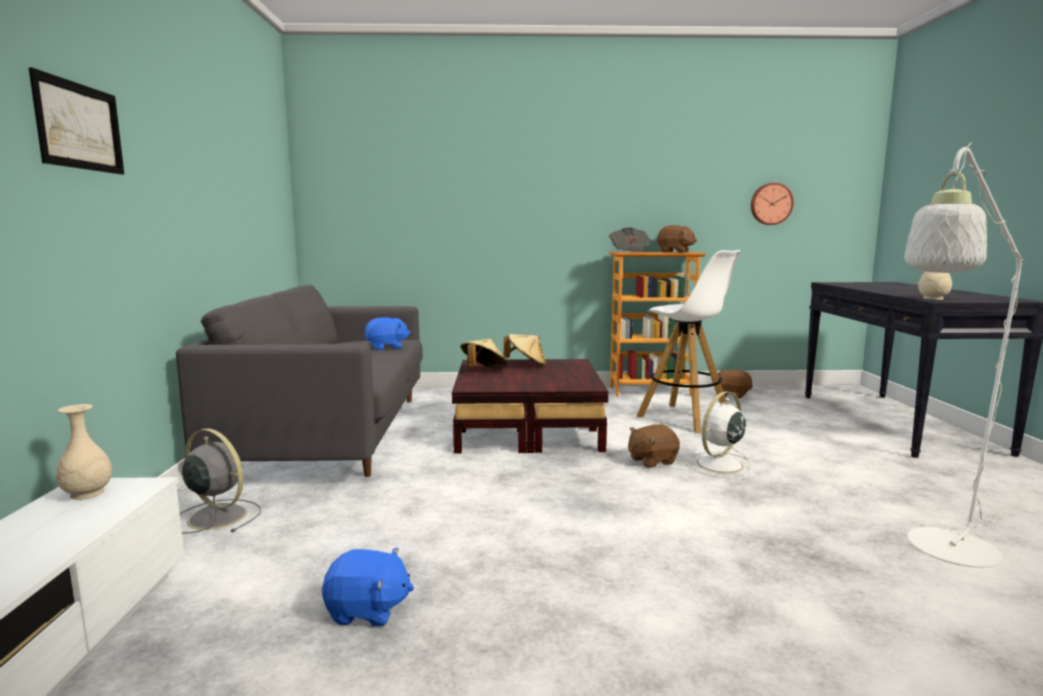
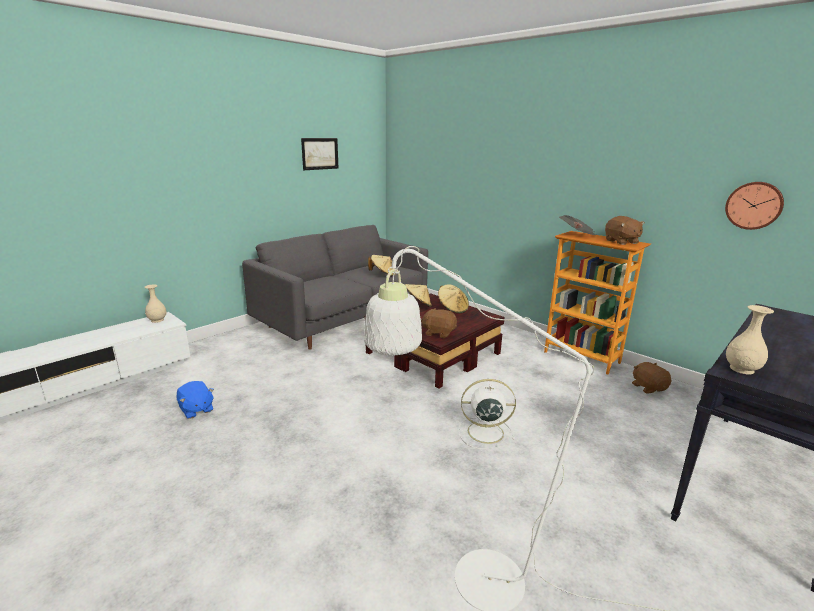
camera: 45 degrees right, 10 degrees up
picture [29,67,124,175] -> picture moved to [301,138,339,170]
grey fan [180,429,261,534] -> none
blue plush toy [364,317,411,350] -> beige hat [368,255,396,277]
brown plush toy [628,424,680,468] -> brown plush toy moved to [421,308,457,338]
white stool [636,250,741,433] -> none

